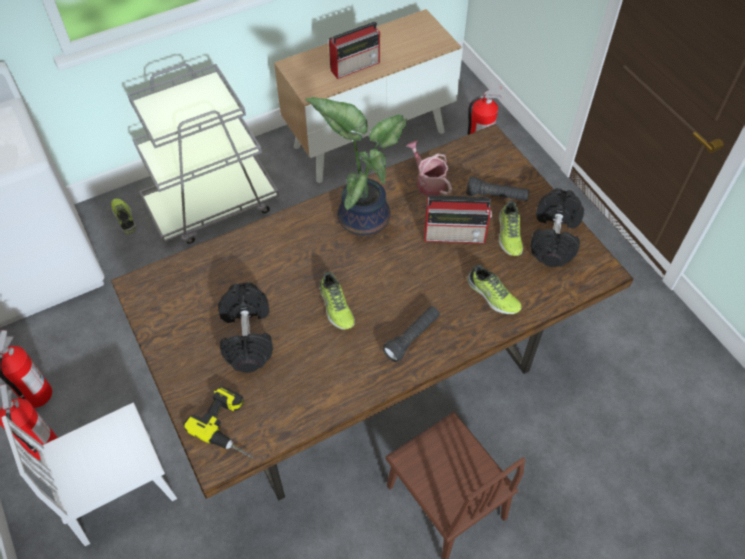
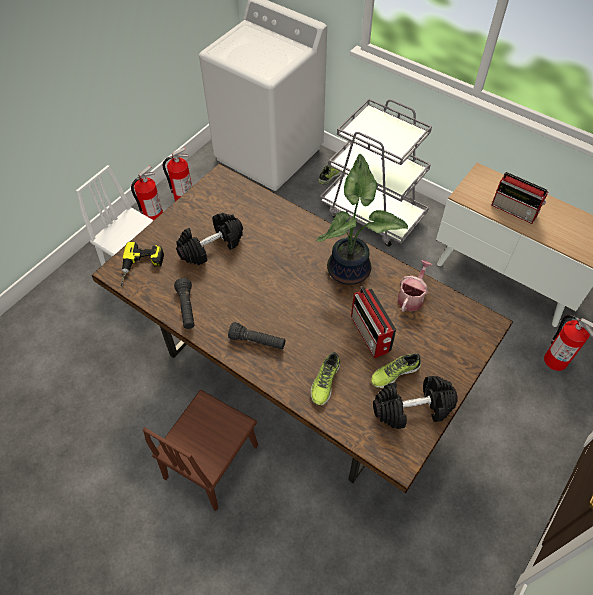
camera: 65 degrees right, 0 degrees up
shoe [319,271,355,330] -> none
black flashlight [466,176,529,201] -> black flashlight moved to [174,278,194,329]

